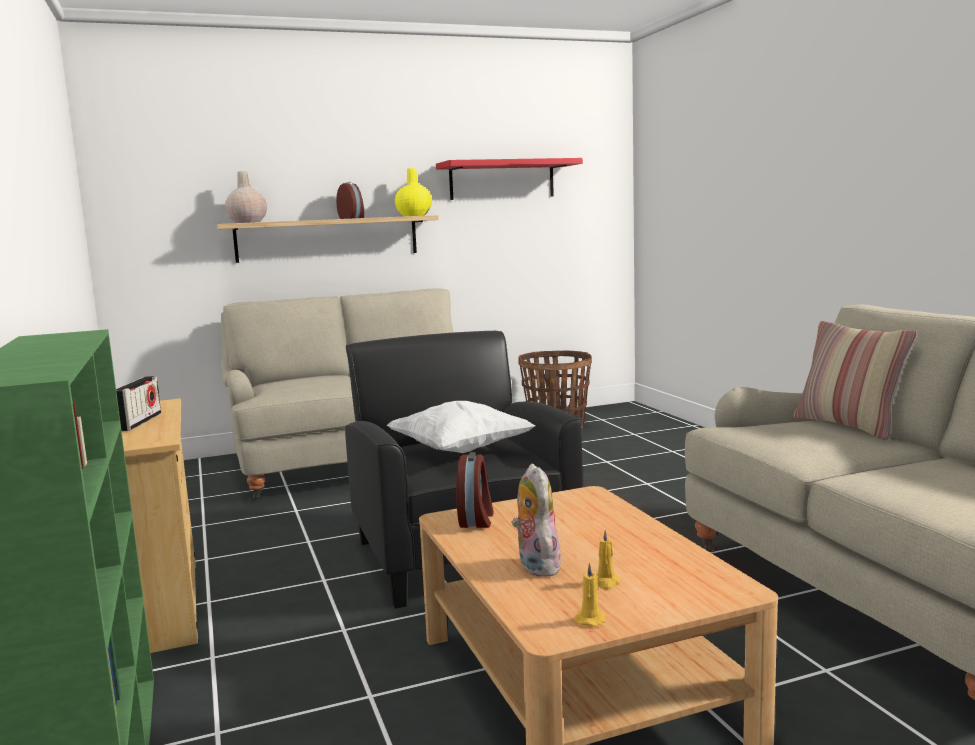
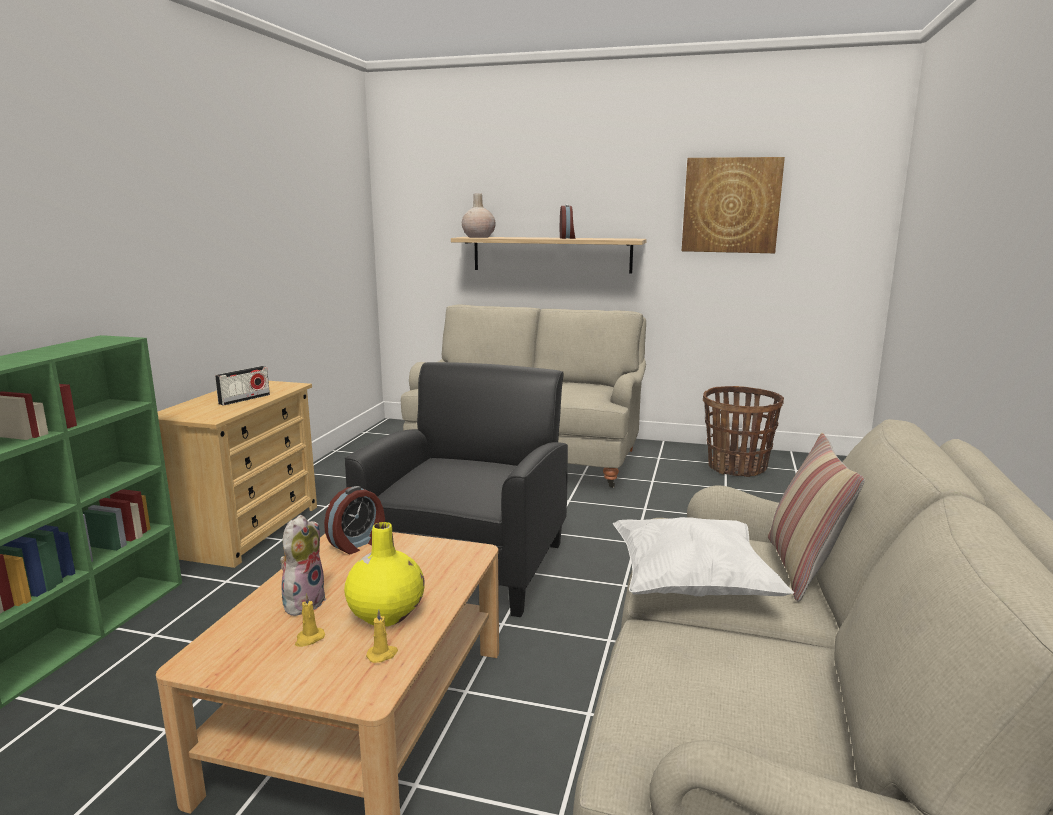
camera: 35 degrees right, 5 degrees up
white pillow [386,401,535,453] -> white pillow moved to [613,517,794,597]
yellow vase [395,168,432,216] -> yellow vase moved to [344,522,425,626]
red shelf [436,158,583,200] -> picture [682,157,785,253]
yellow candle [574,563,606,627] -> yellow candle moved to [366,609,398,663]

